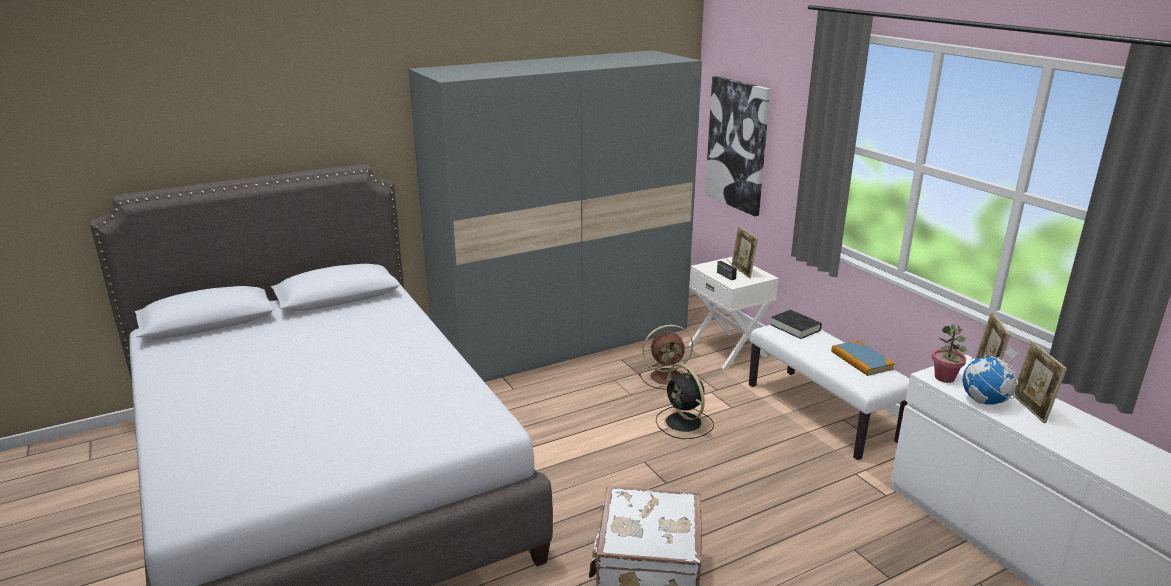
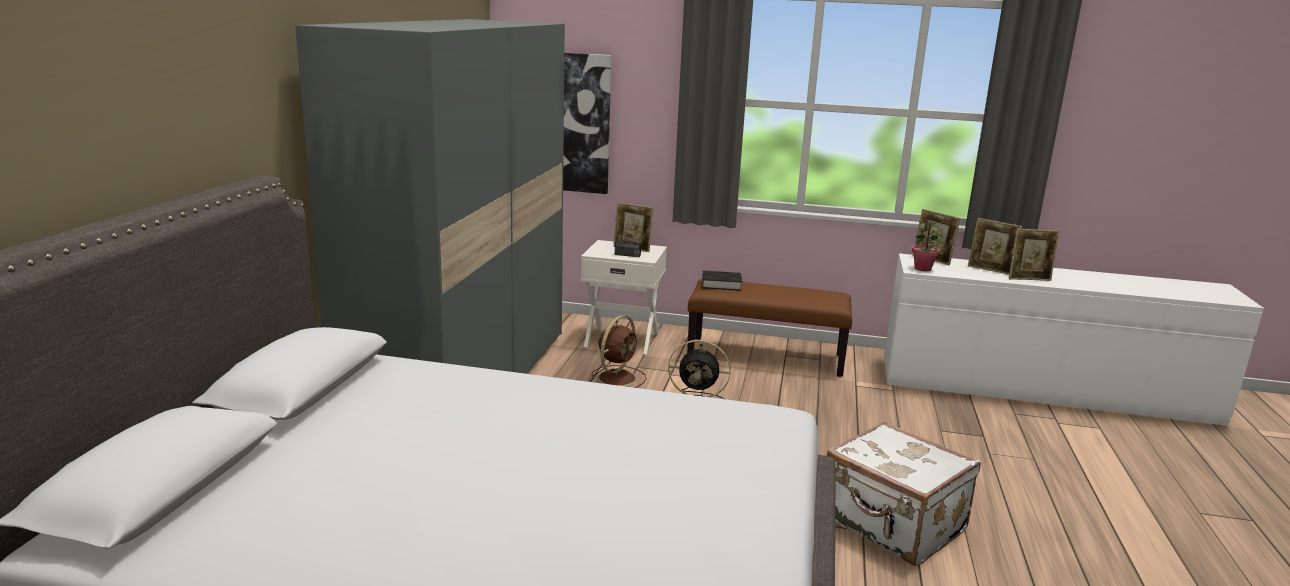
camera: 50 degrees left, 5 degrees down
white bench [749,325,909,460] -> brown bench [687,279,852,377]
book [831,340,895,376] -> none
globe [962,346,1019,405] -> none
none -> picture frame [1009,228,1060,281]

